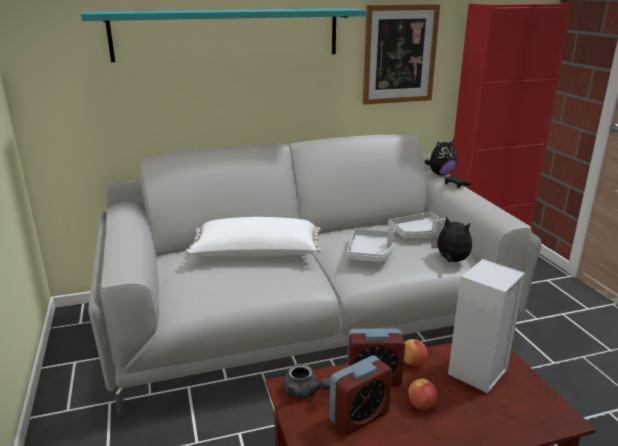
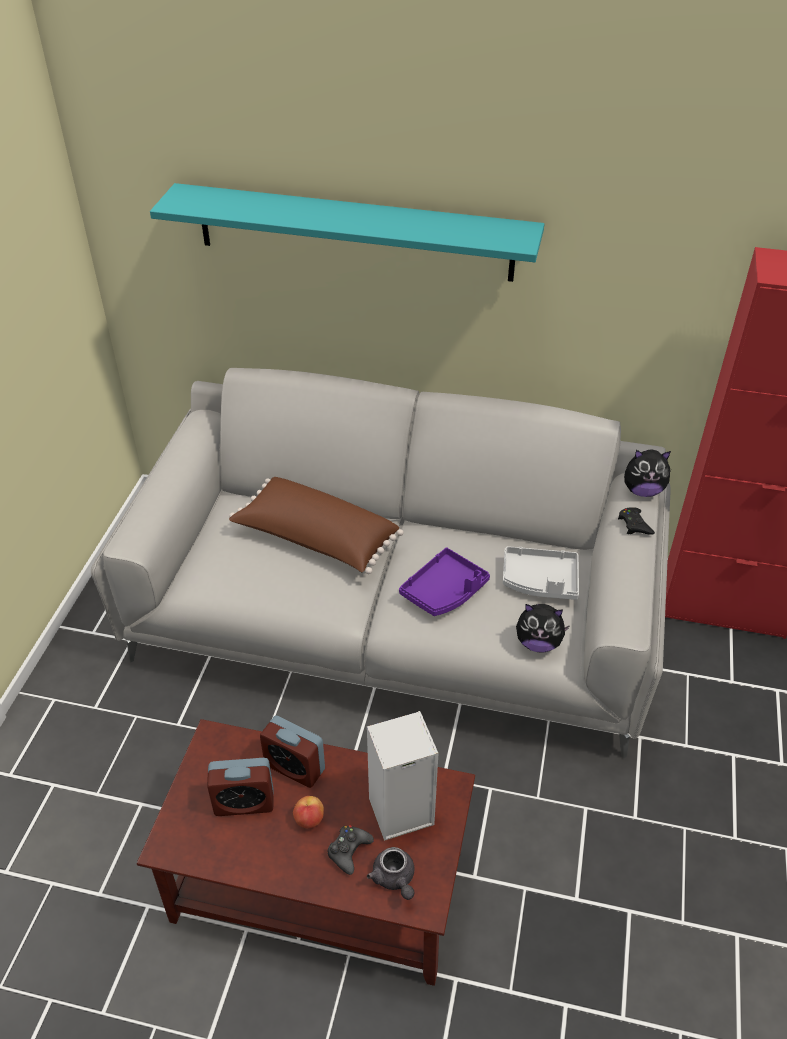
camera: 30 degrees right, 20 degrees up
white pillow [185,217,321,257] -> brown pillow [229,477,404,574]
grey teapot [283,364,330,399] -> grey teapot moved to [367,847,414,900]
grey tray [347,227,395,262] -> purple tray [399,548,490,616]
picture [363,4,440,105] -> none
apple [404,339,427,366] -> none
plush toy [431,216,472,262] -> plush toy turned 120 degrees clockwise [516,604,570,653]
none -> black game controller [327,825,374,875]

